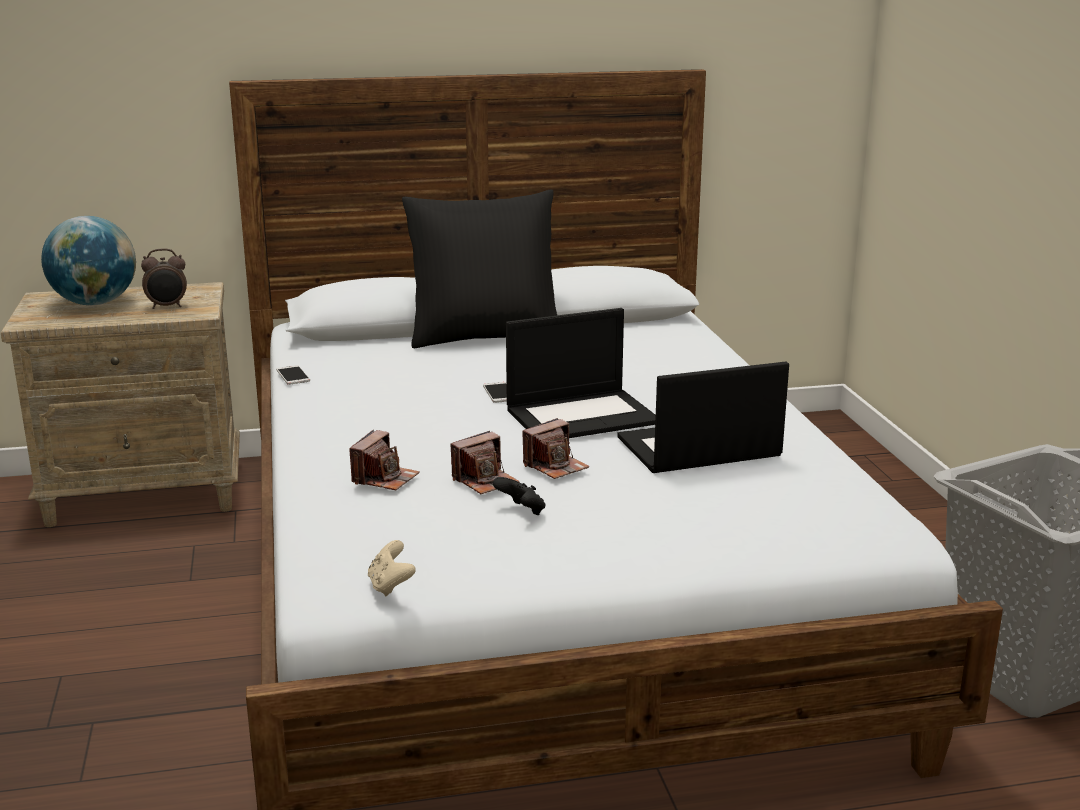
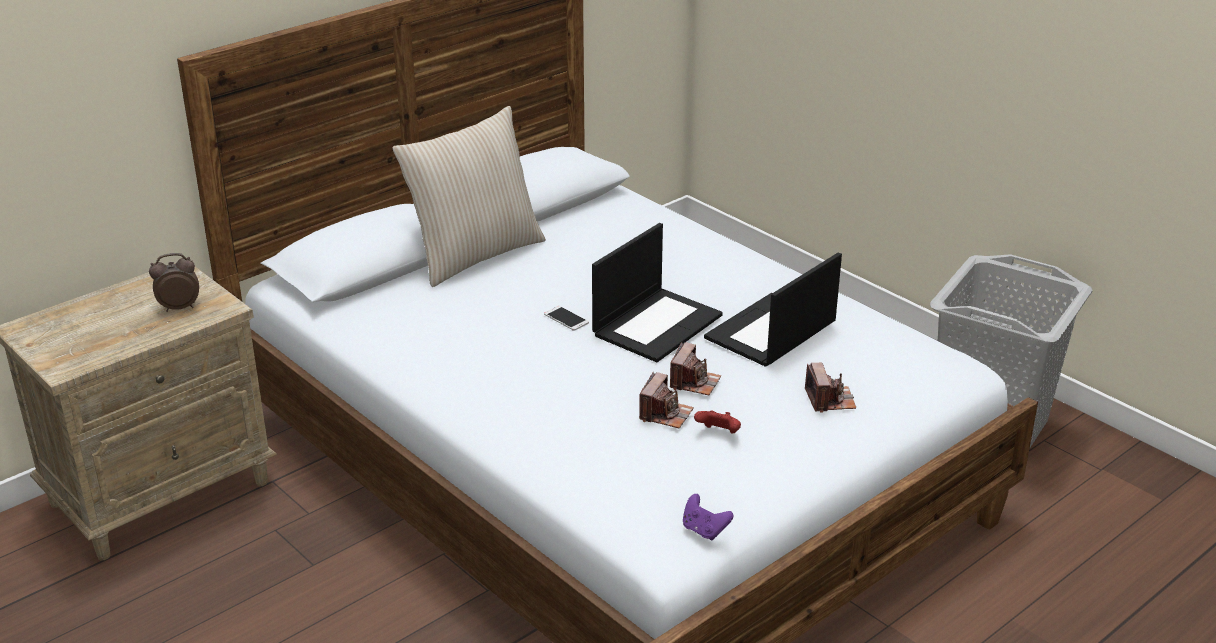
camera: 30 degrees left, 10 degrees up
globe [41,216,136,305] -> none
alarm clock [141,248,187,309] -> alarm clock turned 150 degrees counterclockwise [149,253,199,312]
phone [276,365,310,385] -> none
camera [349,430,420,490] -> camera moved to [805,363,856,413]
beige game controller [368,540,416,596] -> purple game controller [683,494,733,540]
black pillow [402,190,557,348] -> beige pillow [392,106,546,287]
black game controller [493,477,545,515] -> red game controller [694,410,741,433]

